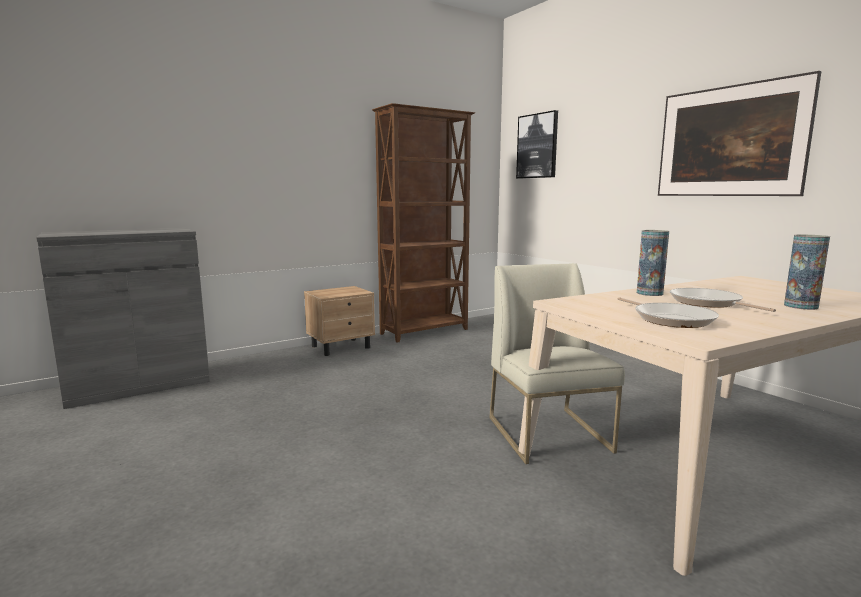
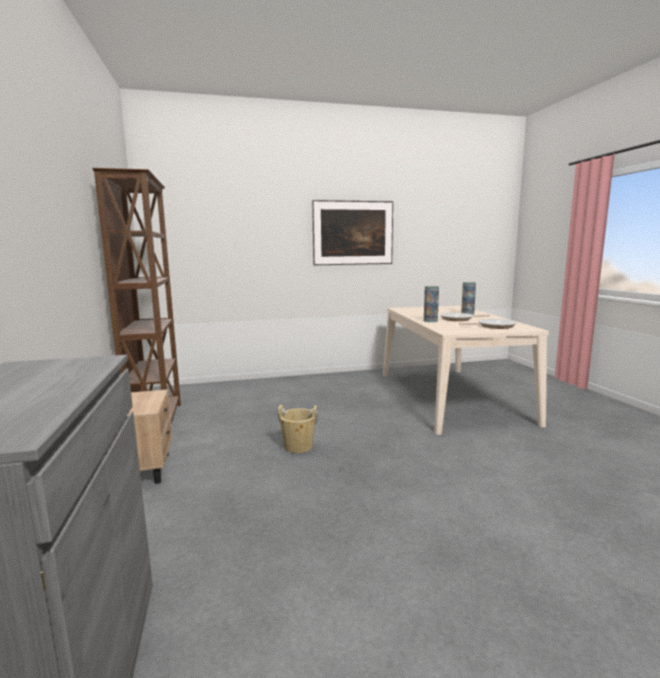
camera: 70 degrees left, 0 degrees up
white chair [489,263,625,464] -> none
picture [516,110,558,178] -> none
none -> beige bucket [278,405,318,453]

